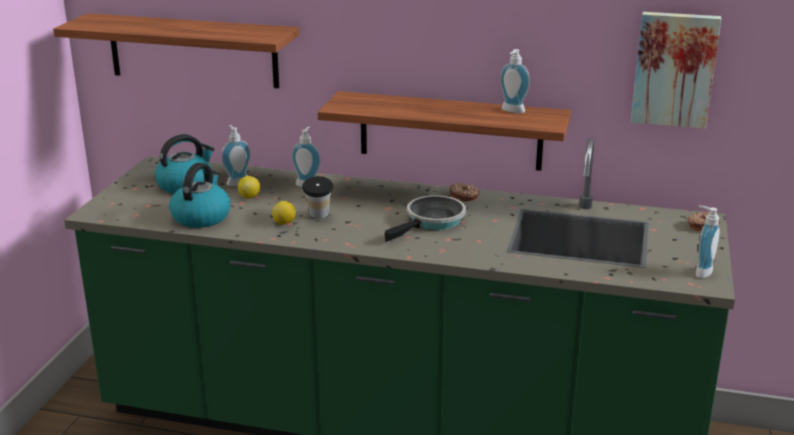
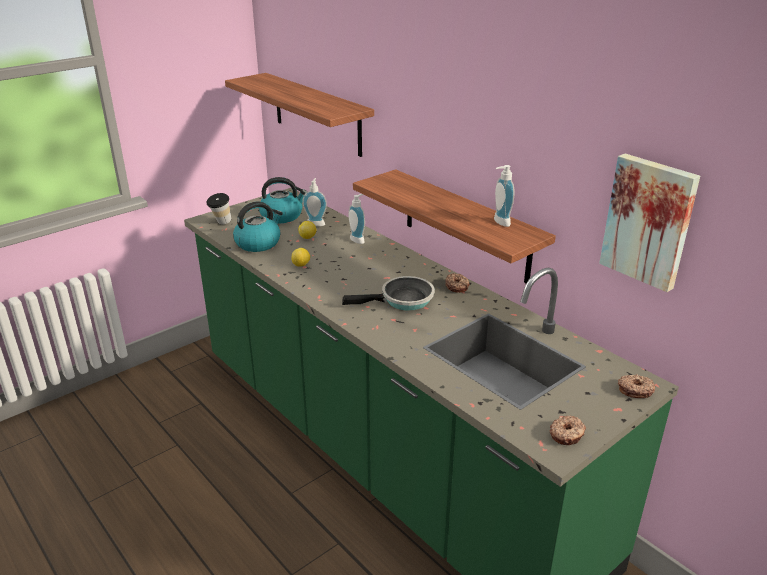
camera: 35 degrees right, 5 degrees up
cup [302,176,333,219] -> cup moved to [206,193,231,225]
soap dispenser [696,206,720,278] -> donut [550,415,586,445]

